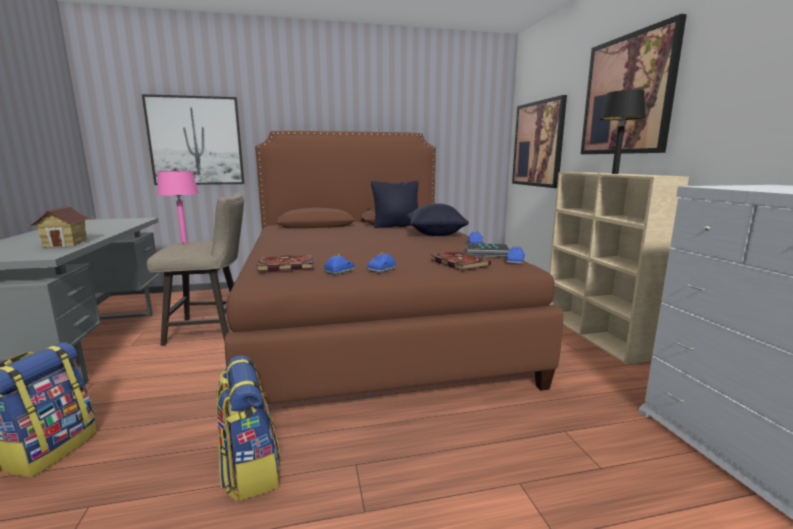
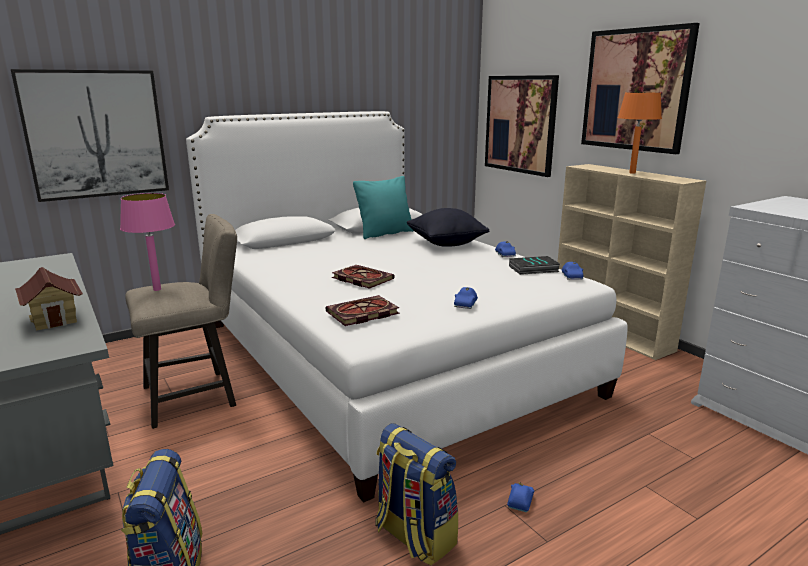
camera: 20 degrees left, 5 degrees up
brown bed [225,131,563,404] -> white bed [186,111,628,503]
blue toy car [324,253,354,274] -> blue toy car moved to [507,482,534,512]
black pillow [371,180,419,228] -> turquoise pillow [353,176,414,239]
book [430,251,491,270] -> book moved to [332,265,395,289]
black table lamp [600,90,646,174] -> orange table lamp [618,92,662,174]

